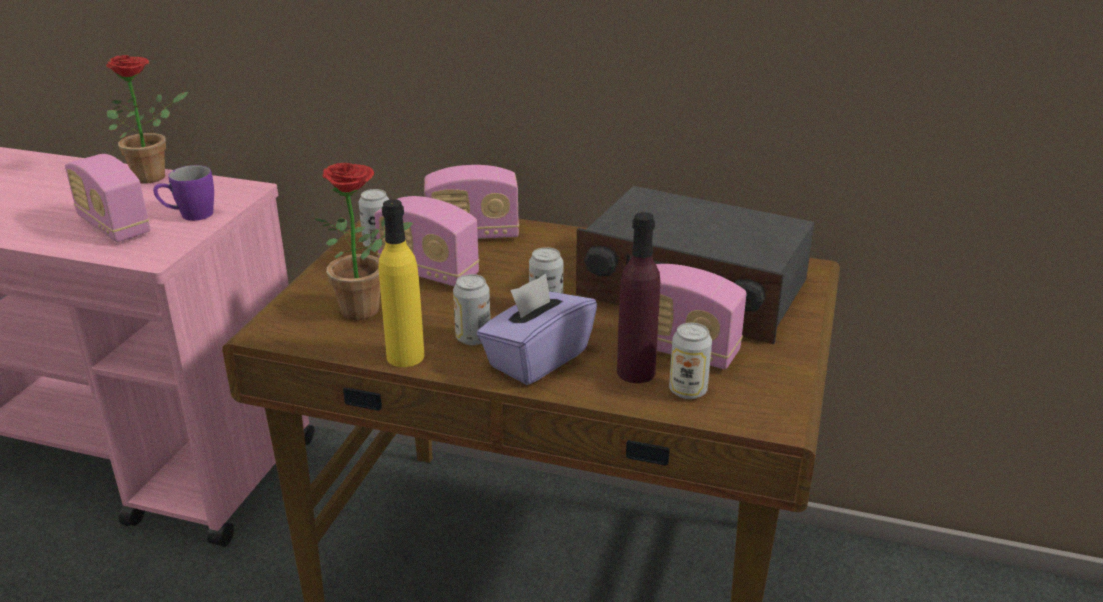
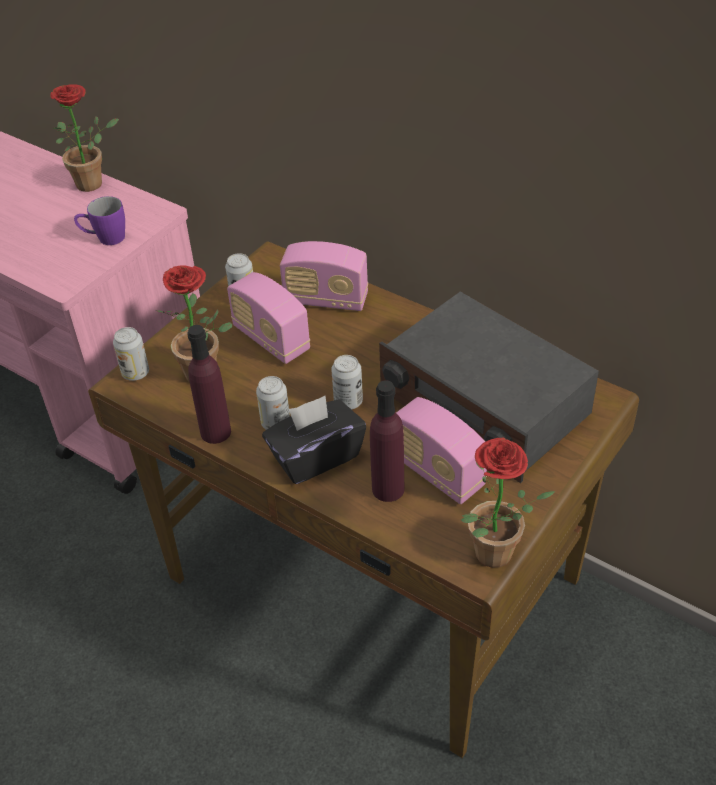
camera: 20 degrees right, 15 degrees up
radio [65,154,150,242] -> none
yellow bottle [379,199,424,367] -> purple bottle [187,325,231,444]
purple tissue box [477,274,597,385] -> black tissue box [262,396,366,484]
can [669,323,712,399] -> can moved to [113,327,149,381]
none -> potted plant [461,438,556,568]

